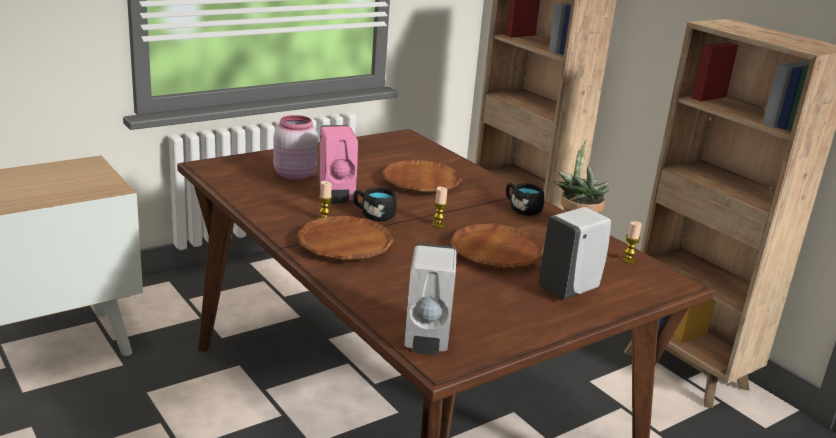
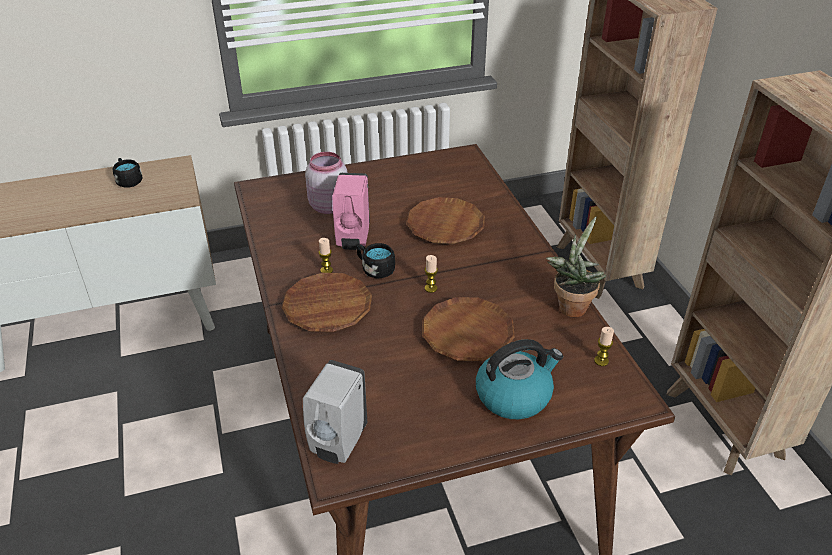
camera: 20 degrees right, 15 degrees up
black mug [506,183,544,216] -> black mug moved to [113,158,142,188]
white soap dispenser [539,207,611,299] -> kettle [476,339,563,419]

